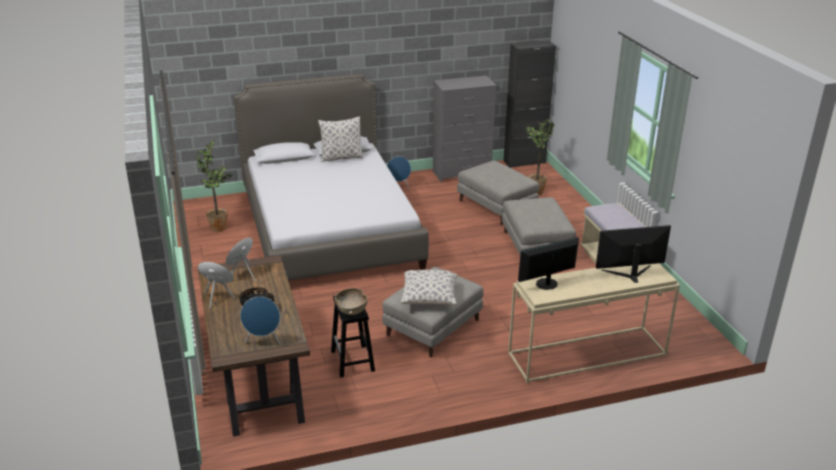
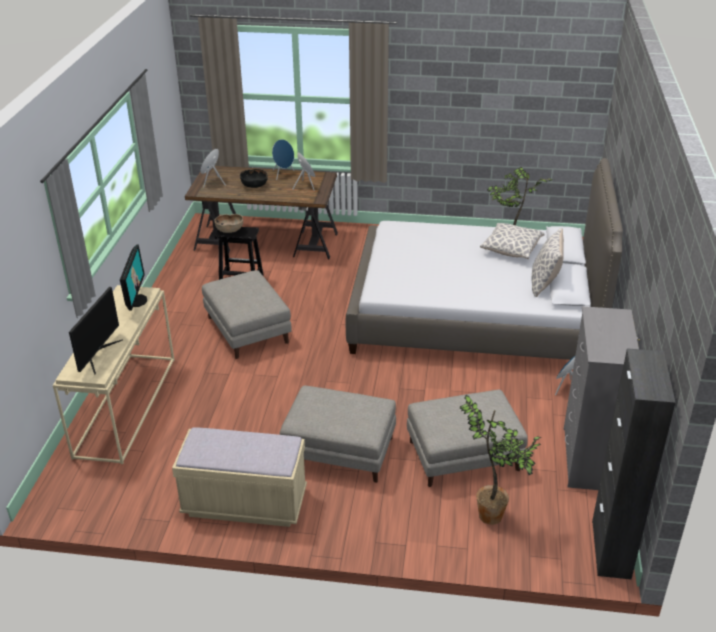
camera: 115 degrees right, 5 degrees up
pillow [401,270,458,306] -> pillow moved to [480,223,544,259]

